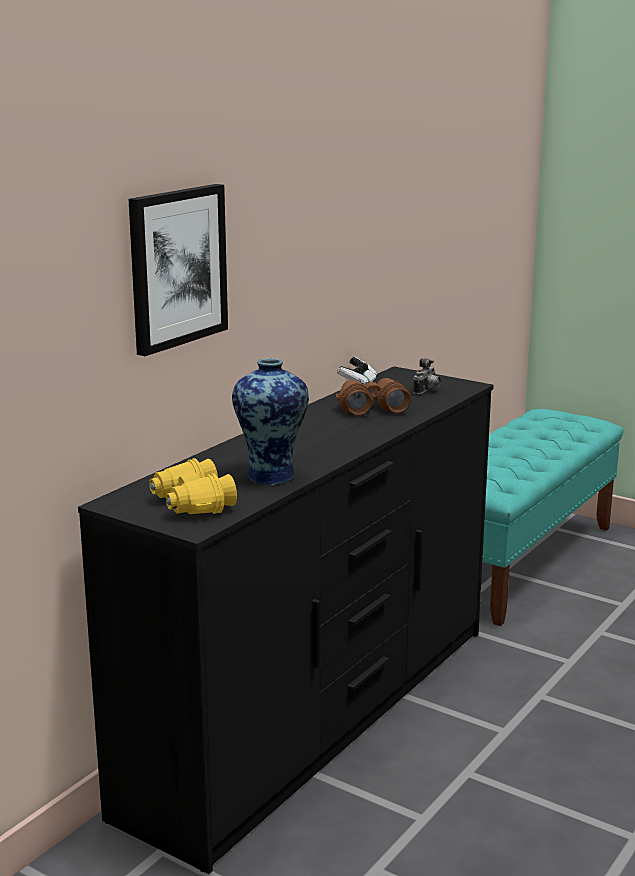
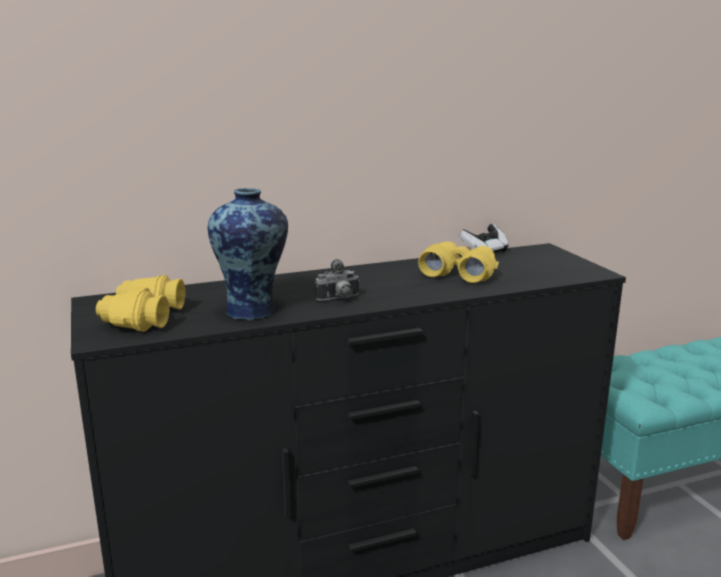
camera: 35 degrees right, 0 degrees up
picture [128,184,228,356] -> none
brown binoculars [336,378,411,416] -> yellow binoculars [418,241,499,283]
camera [413,358,441,395] -> camera moved to [315,259,360,301]

